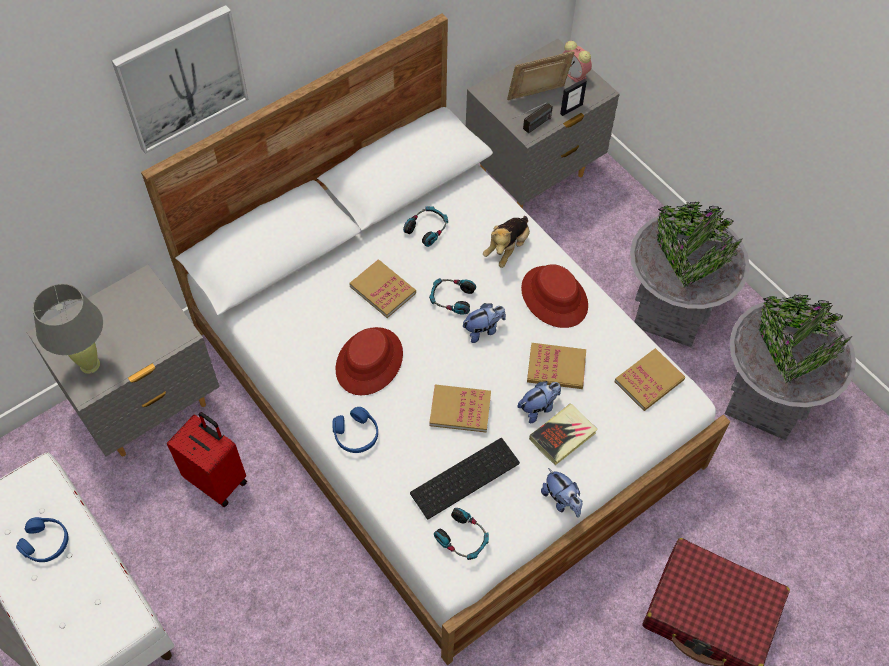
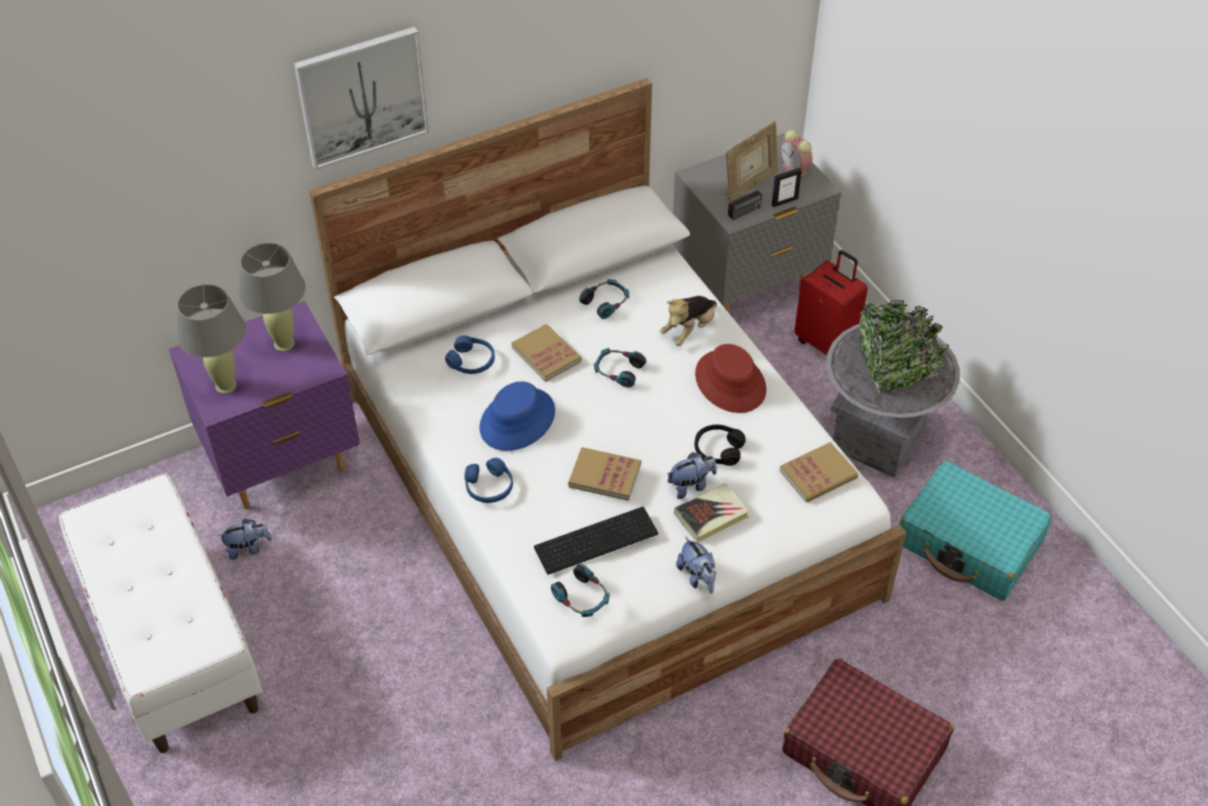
camera: 10 degrees right, 10 degrees down
blue headphones [16,517,69,562] -> blue headphones moved to [445,335,495,374]
grey nightstand [27,265,219,457] -> purple nightstand [169,301,360,510]
red suitcase [167,412,247,507] -> red suitcase moved to [794,250,868,355]
red hat [335,327,403,395] -> blue hat [479,381,555,451]
plush toy [463,303,506,343] -> plush toy moved to [218,519,272,560]
picture frame [507,51,575,100] -> picture frame turned 150 degrees clockwise [726,121,778,202]
book [527,343,586,389] -> black headphones [694,424,746,466]
grey planter [725,295,856,440] -> turquoise suitcase [899,460,1052,601]
none -> grey table lamp [238,243,306,352]

